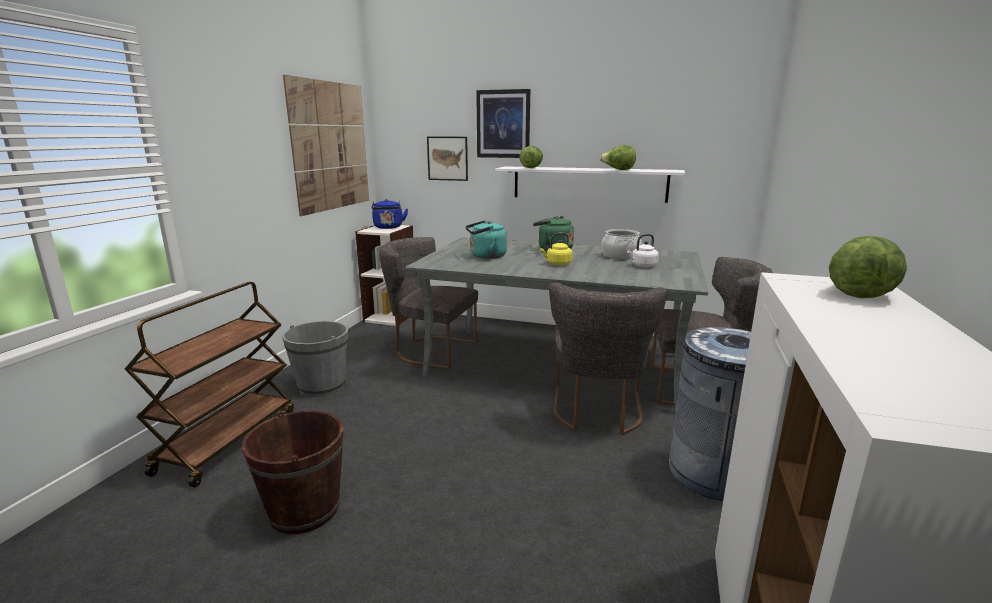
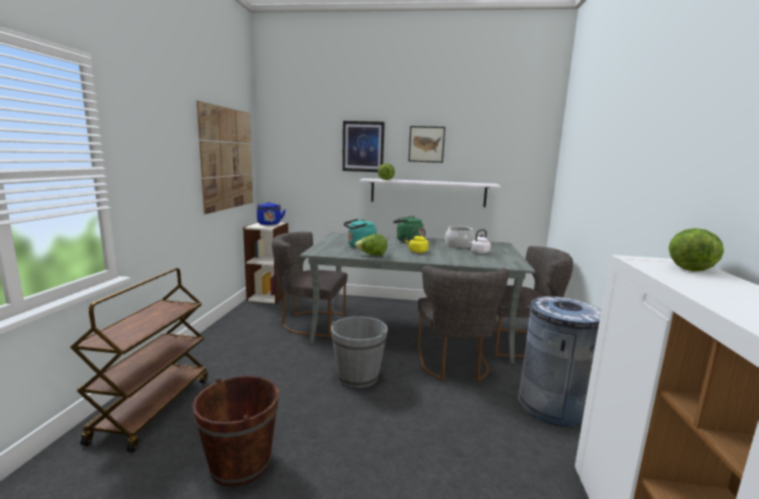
camera: 10 degrees left, 5 degrees down
grey bucket [282,321,348,397] -> grey bucket moved to [331,316,388,388]
picture [427,137,468,181] -> picture moved to [408,126,445,163]
lettuce [600,145,636,170] -> lettuce moved to [355,234,387,256]

